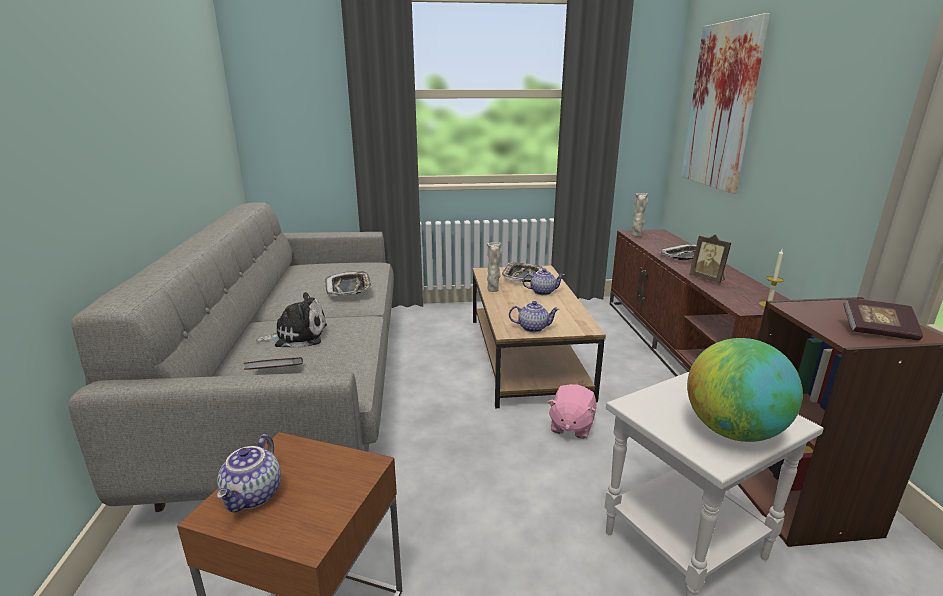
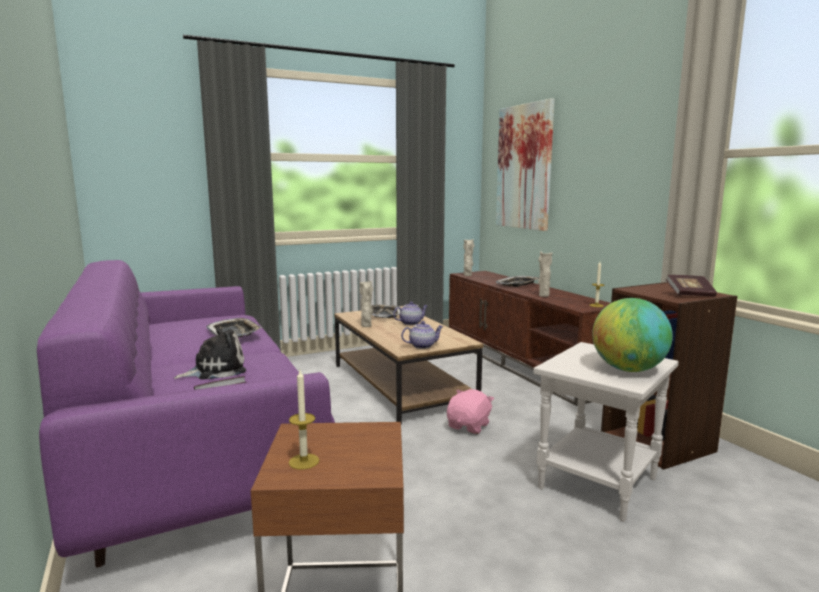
camera: 20 degrees left, 10 degrees down
grey sofa [69,202,394,512] -> purple sofa [37,260,335,567]
teapot [217,434,281,512] -> candle [289,370,319,469]
pink plush toy [548,384,597,439] -> pink plush toy turned 150 degrees counterclockwise [447,389,494,434]
picture frame [689,234,731,283] -> beige vase [538,251,553,297]

